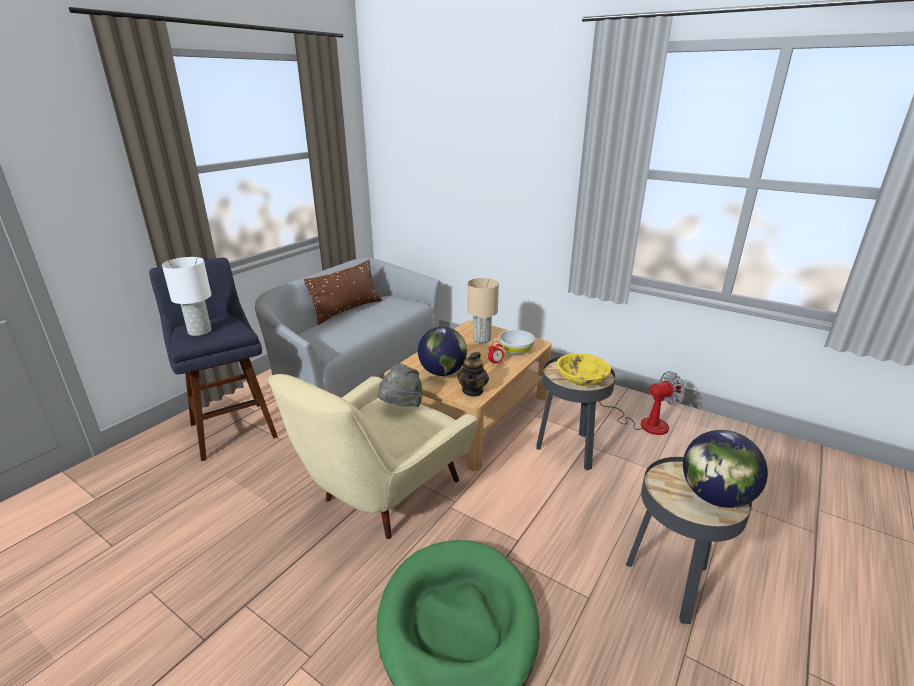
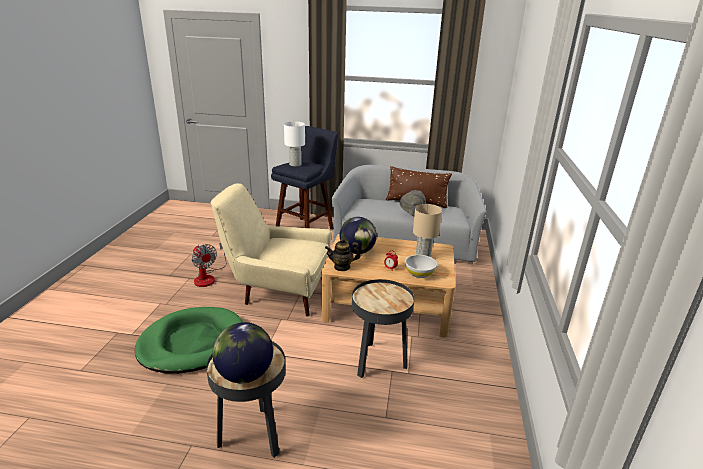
camera: 65 degrees right, 0 degrees up
grey hat [378,363,423,407] -> grey hat moved to [400,190,426,217]
yellow bowl [556,353,611,386] -> none
fan [599,371,685,435] -> fan moved to [192,243,227,287]

